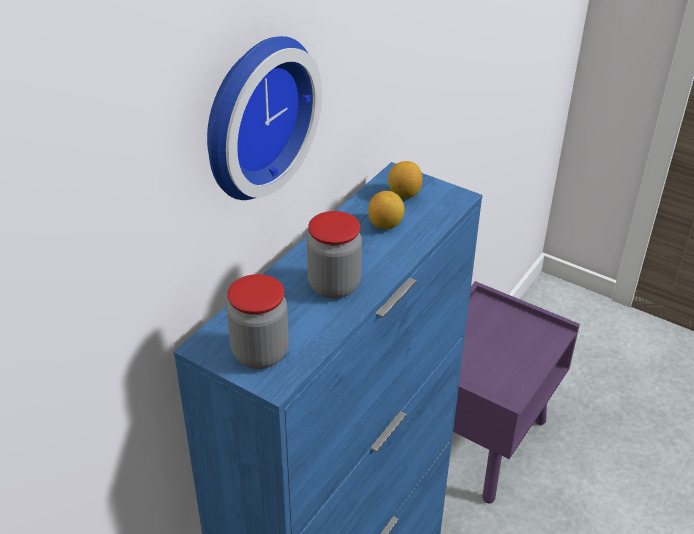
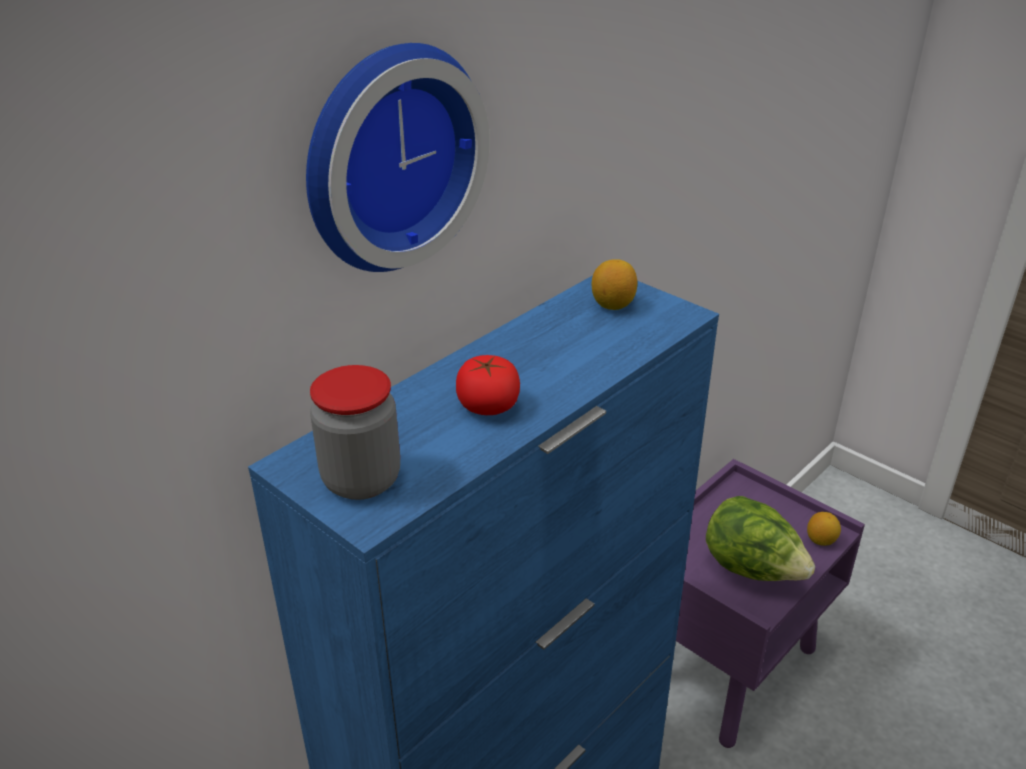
camera: 10 degrees right, 5 degrees down
jar [307,211,362,299] -> tomato [456,355,520,415]
lemon [368,191,405,229] -> lemon moved to [807,512,841,546]
none -> lettuce [706,496,815,581]

